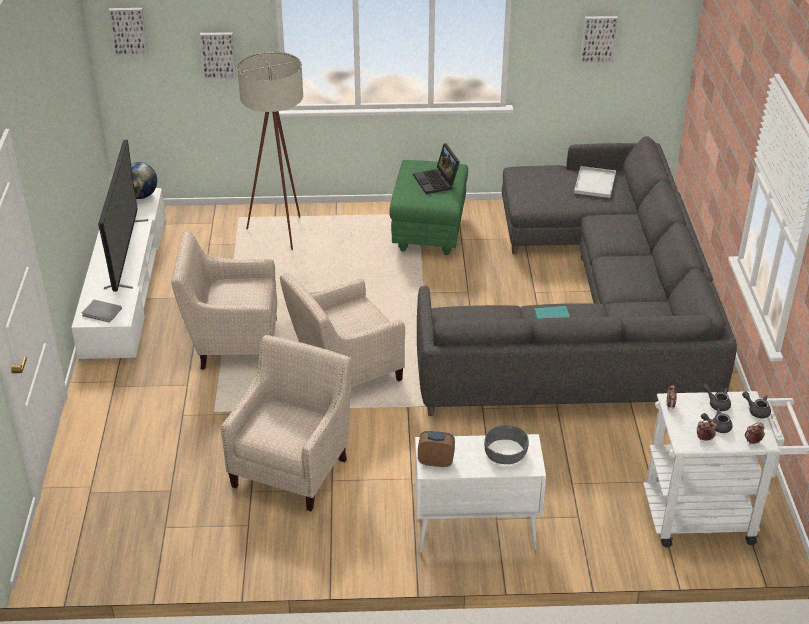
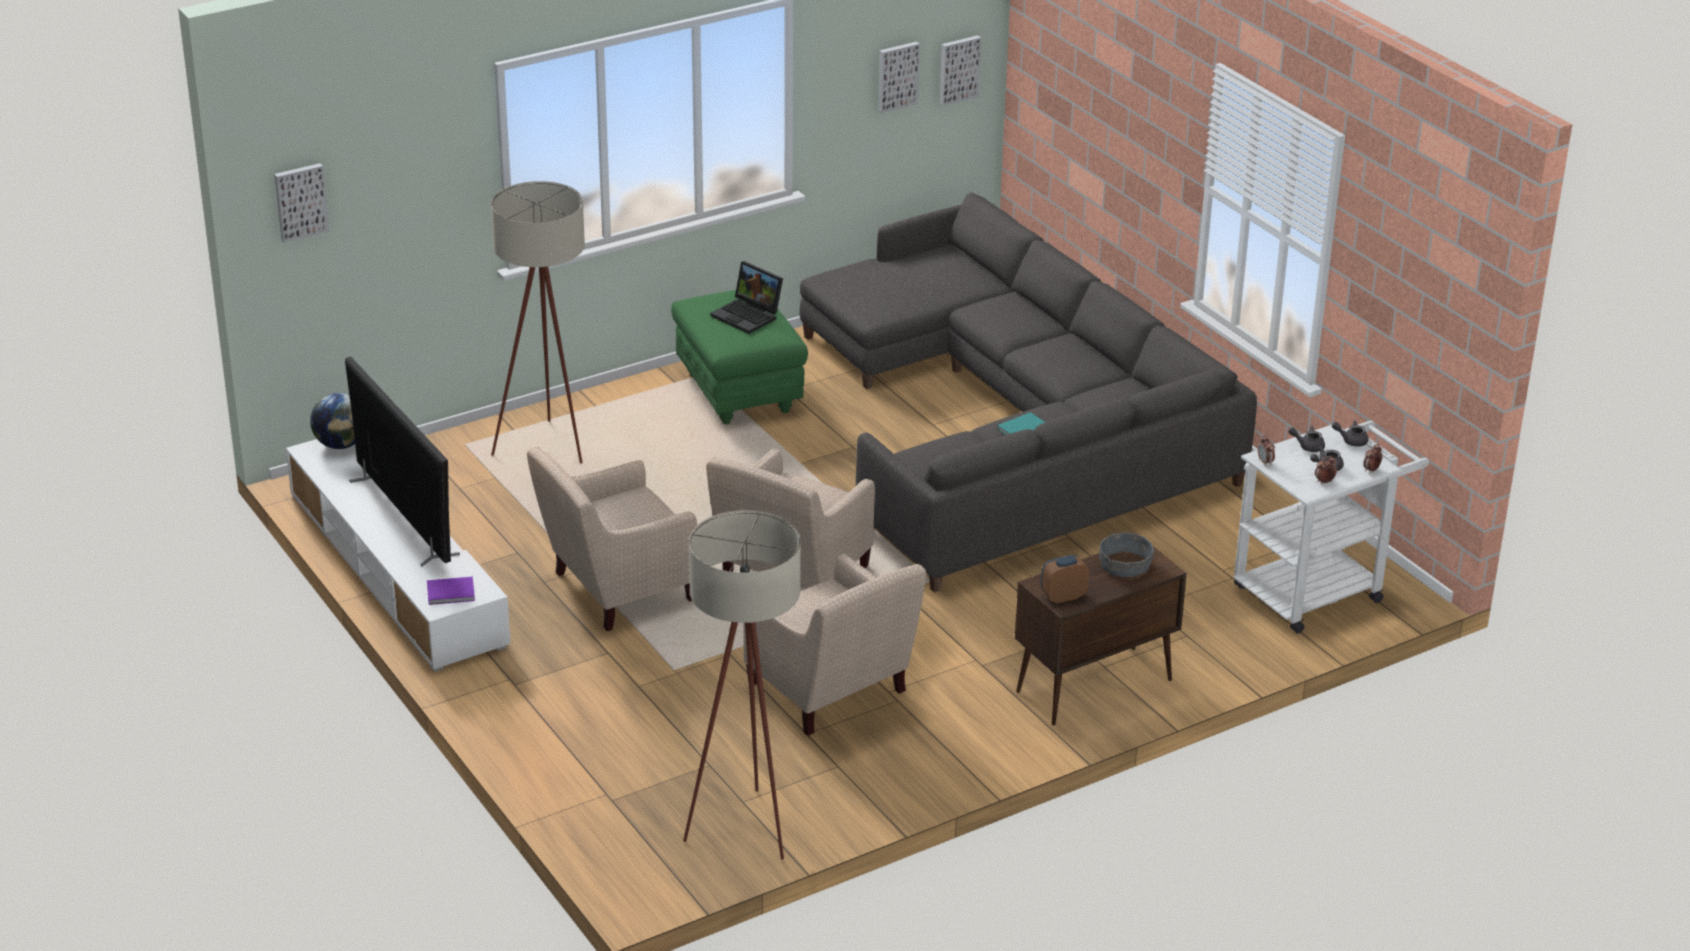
camera: 30 degrees left, 5 degrees down
grey book [82,299,122,323] -> purple book [427,577,475,605]
picture [200,32,237,79] -> picture moved to [940,35,981,106]
beige armchair [221,335,352,511] -> beige armchair turned 150 degrees clockwise [743,554,926,736]
white cabinet [415,434,546,553] -> brown cabinet [1015,545,1187,726]
white tray [574,166,616,198] -> none
none -> beige floor lamp [683,510,801,860]

